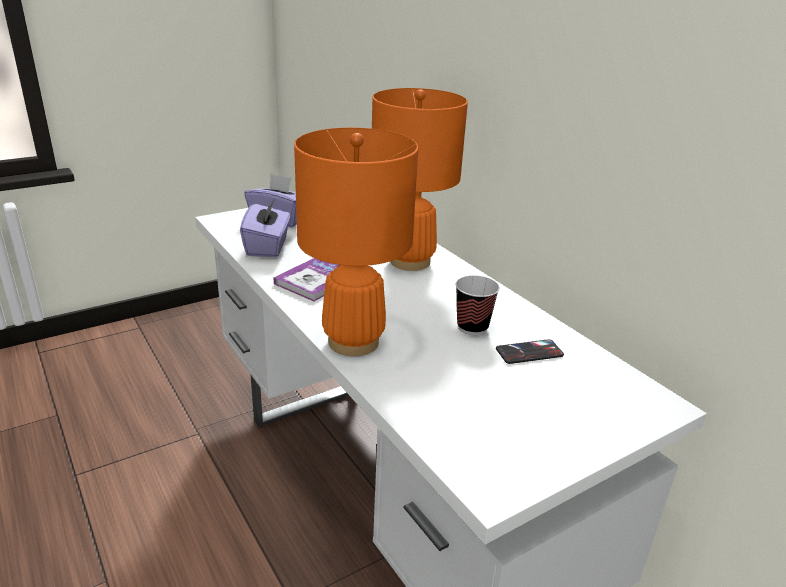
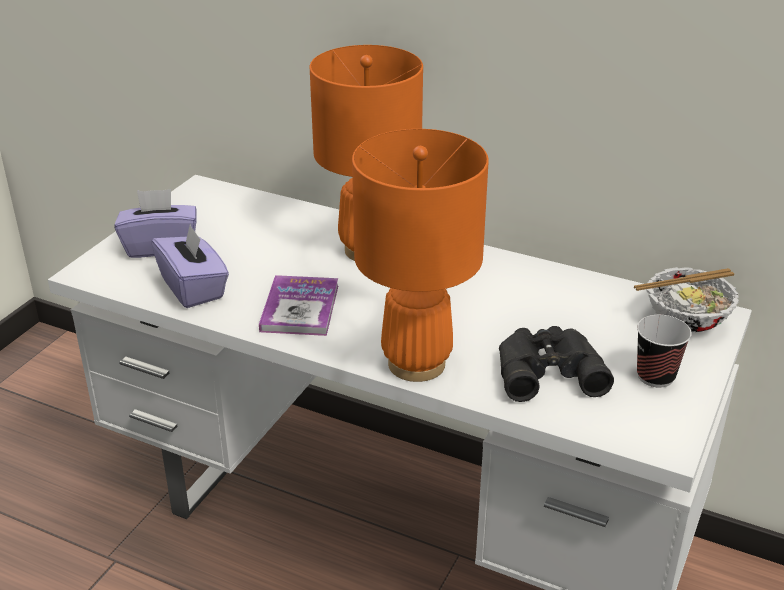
camera: 30 degrees left, 5 degrees up
cup [456,275,500,335] -> cup moved to [637,315,692,388]
phone [496,339,564,364] -> none
none -> black binoculars [499,326,614,402]
none -> bowl [634,267,739,332]

